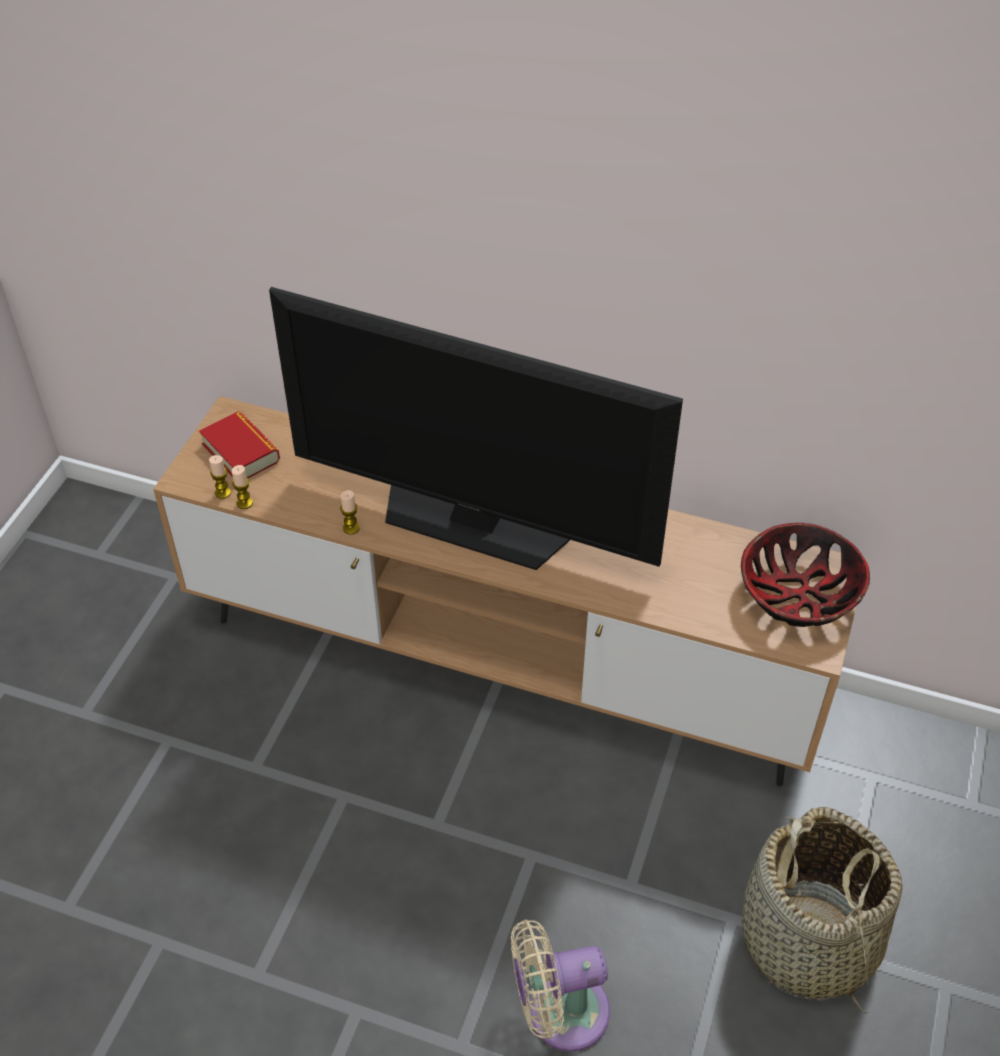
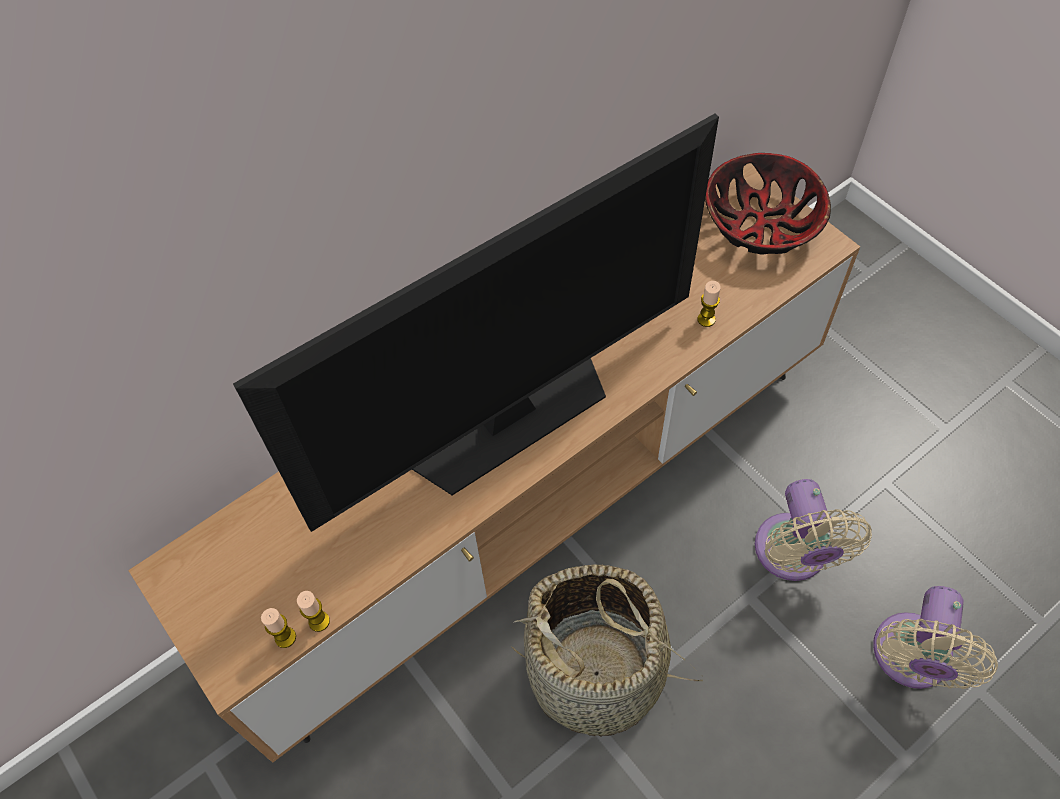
camera: 55 degrees left, 10 degrees up
book [199,411,280,478] -> none
candle [340,490,360,535] -> candle moved to [697,281,721,327]
basket [742,807,903,1014] -> basket moved to [510,564,704,737]
none -> beige fan [755,479,872,581]

